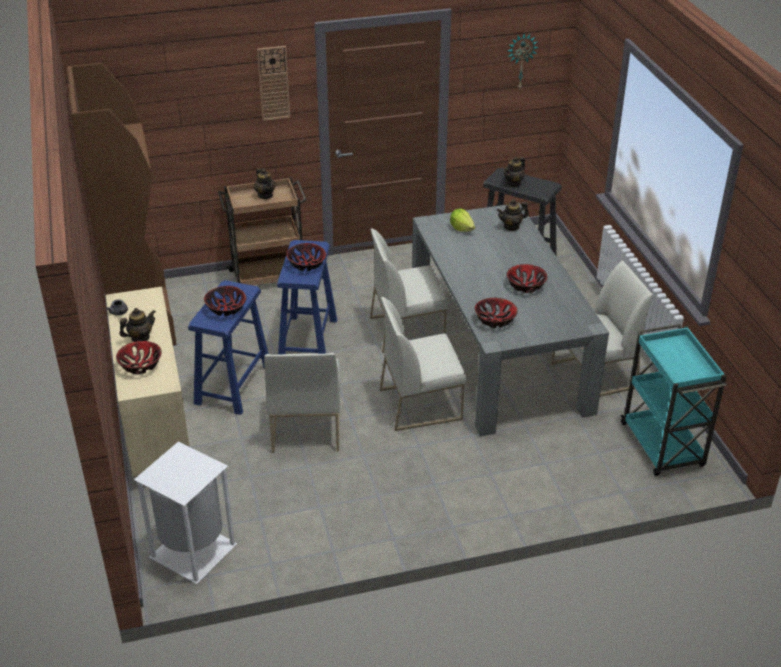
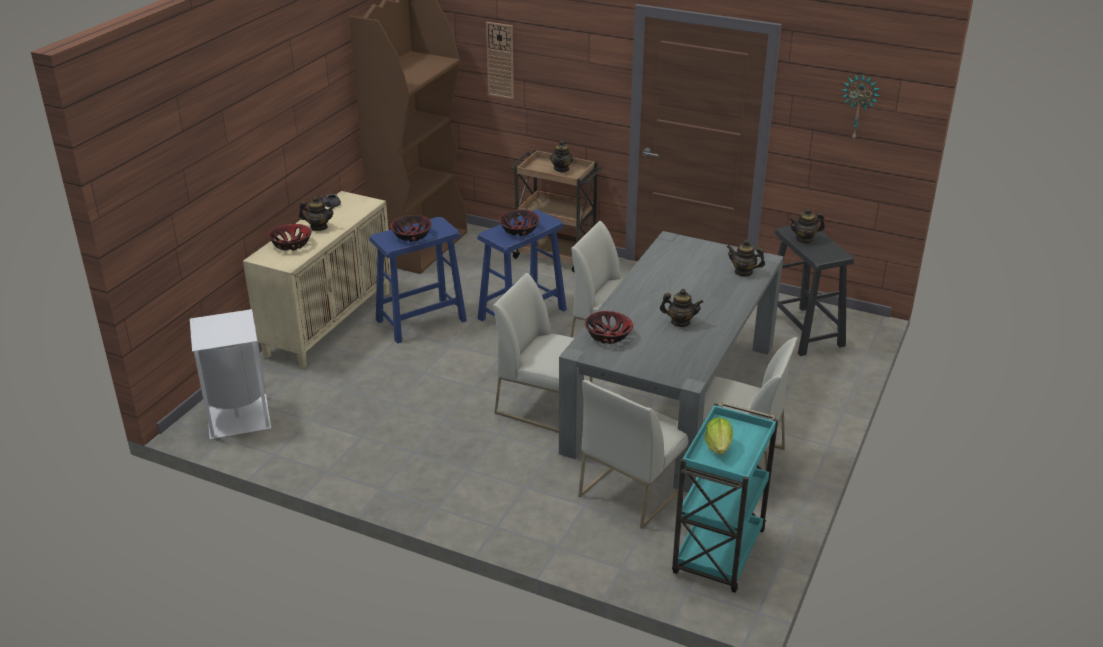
camera: 40 degrees right, 5 degrees down
wall clock [257,46,290,121] -> wall clock moved to [486,22,514,99]
white chair [264,353,340,453] -> white chair moved to [578,380,688,529]
lettuce [450,208,475,232] -> lettuce moved to [705,417,733,455]
bowl [507,264,547,293] -> teapot [660,289,704,327]

